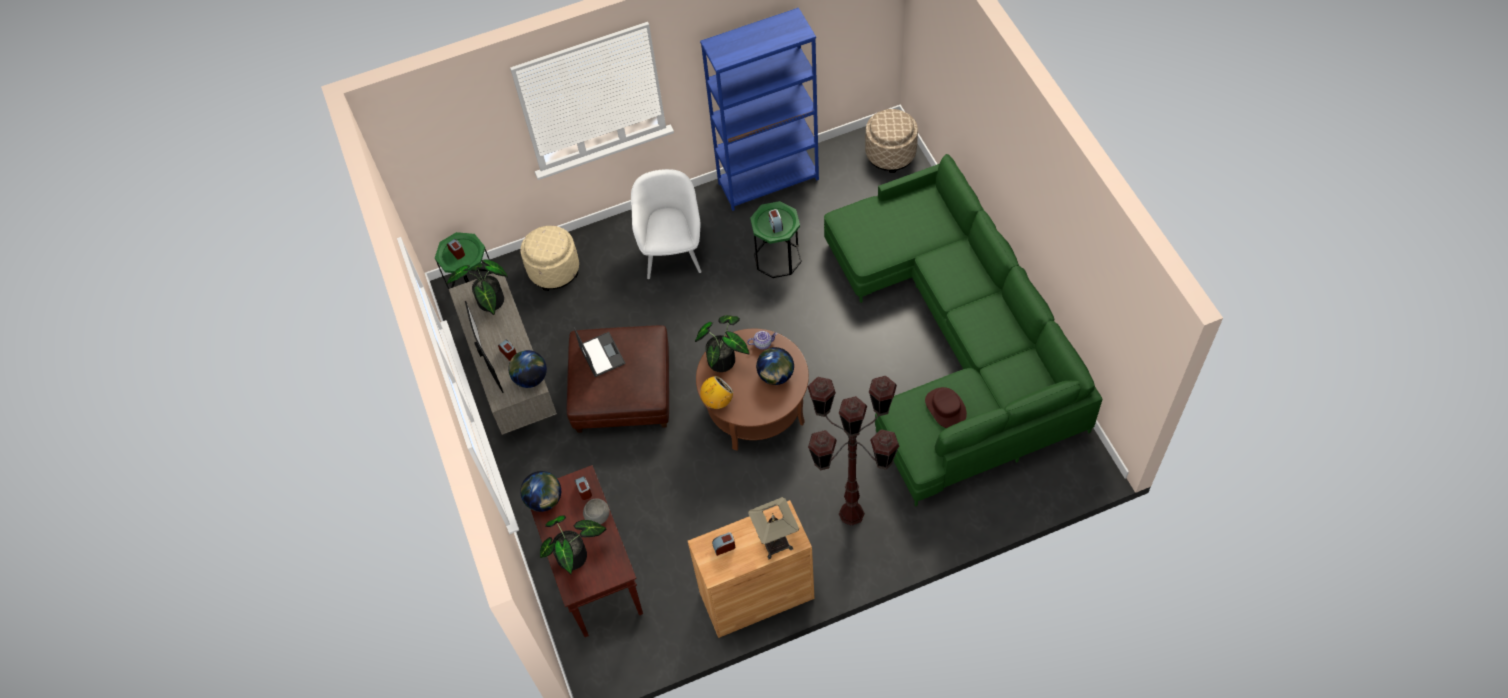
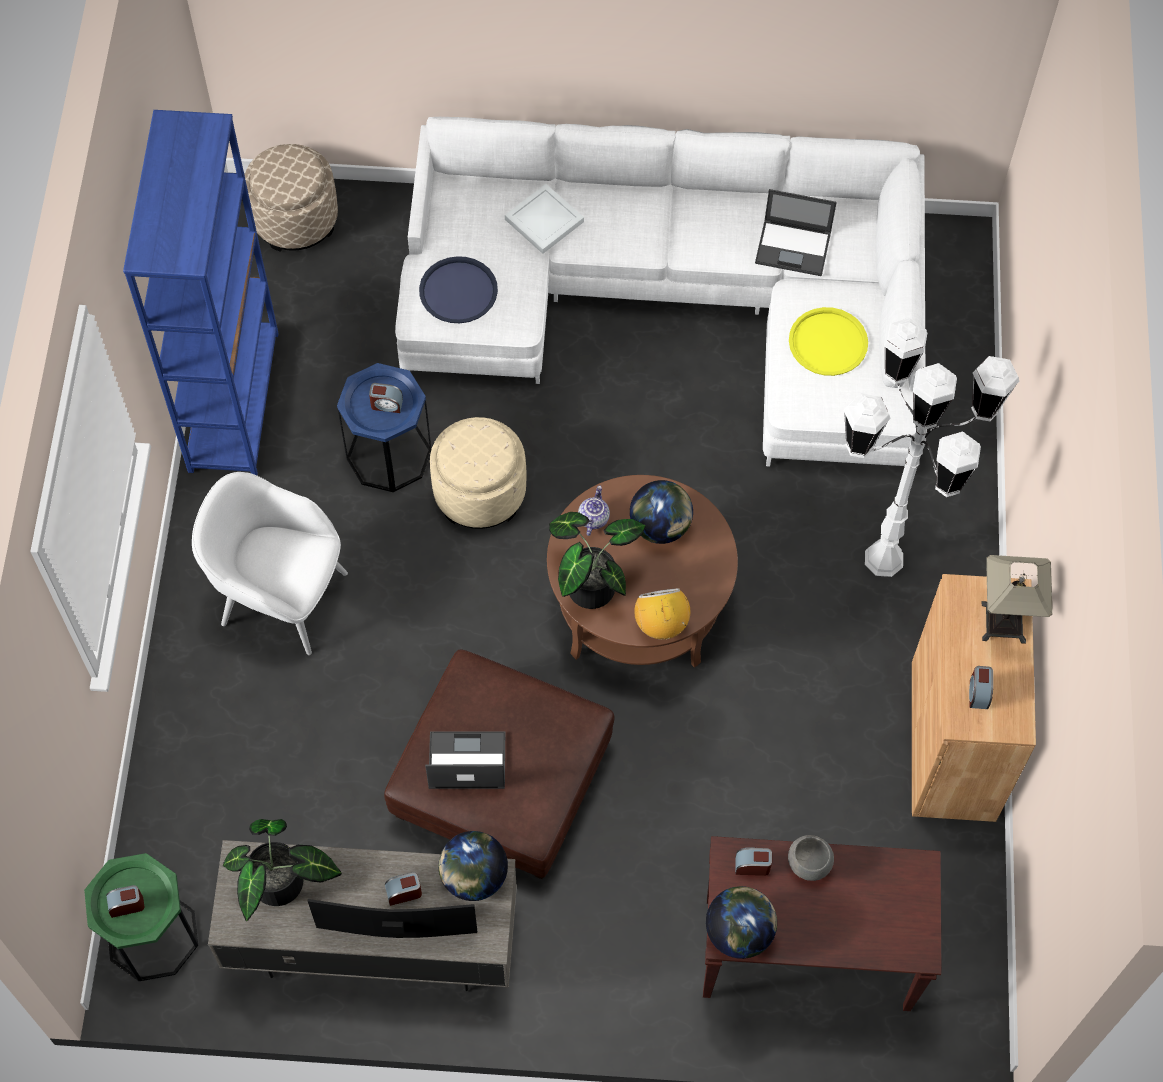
camera: 70 degrees left, 5 degrees up
beige ottoman [520,226,579,291] -> beige ottoman moved to [430,417,526,529]
potted plant [540,515,606,574] -> none
green side table [750,201,802,278] -> blue side table [337,363,431,492]
brown floor lamp [808,376,899,526] -> white floor lamp [844,318,1019,577]
green sofa [824,154,1103,507] -> white sofa [395,117,925,467]
brown hat [925,387,967,428] -> yellow tray [789,307,868,376]
none -> blue tray [419,256,498,323]
none -> white tray [505,184,584,254]
none -> laptop [755,189,837,276]

